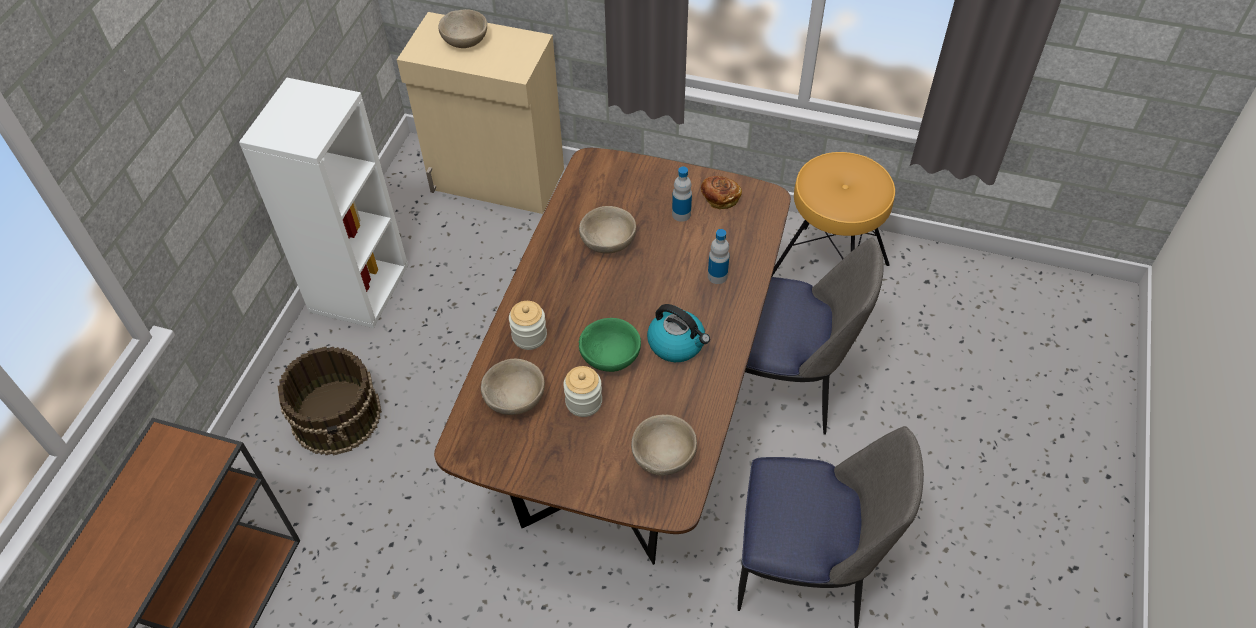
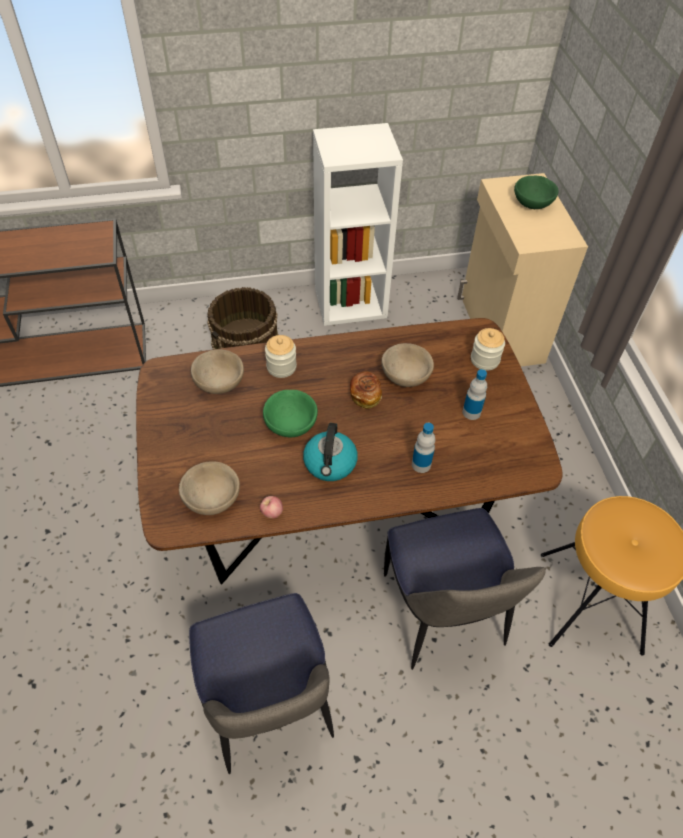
camera: 60 degrees right, 0 degrees up
beige bowl [438,9,487,48] -> green bowl [514,176,558,209]
jar [563,366,602,417] -> jar moved to [471,328,505,371]
bread [701,176,742,209] -> bread moved to [350,371,382,409]
none -> apple [260,496,283,519]

